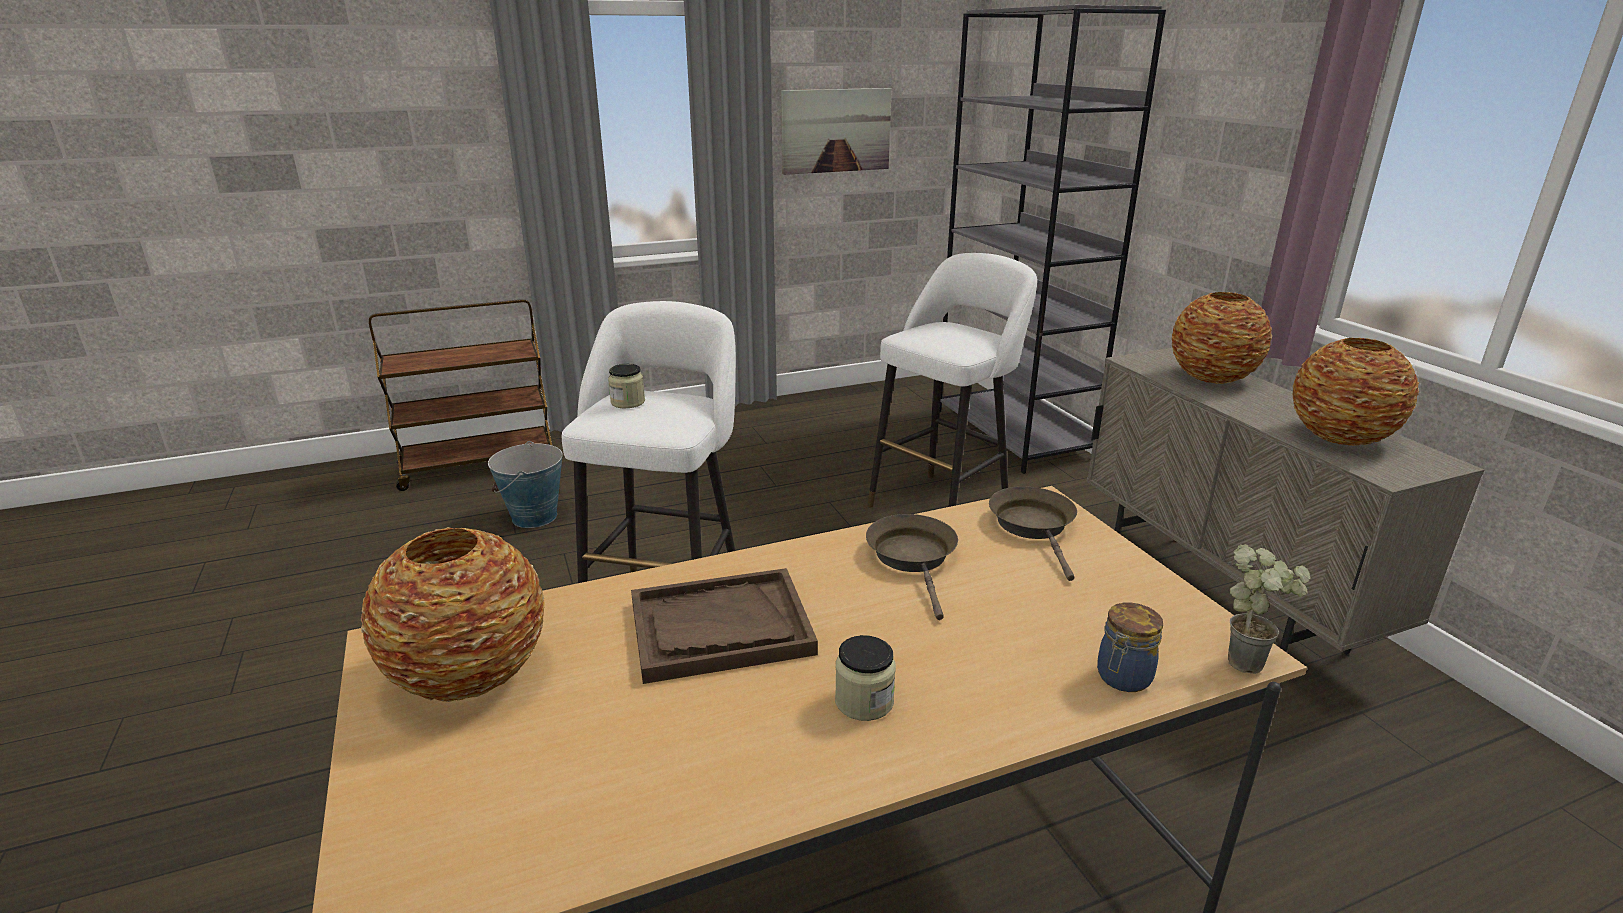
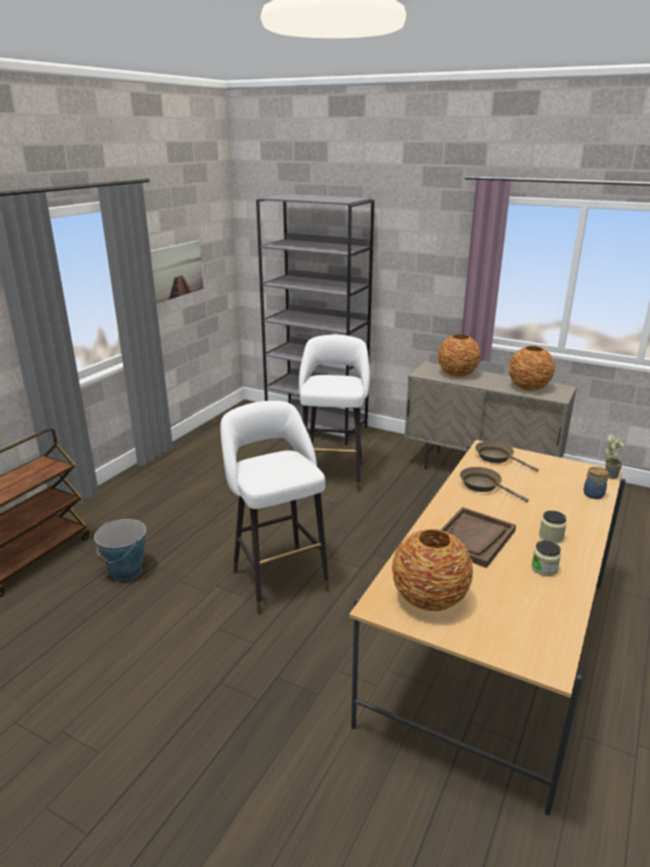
camera: 40 degrees left, 0 degrees up
jar [608,364,645,408] -> jar moved to [531,540,561,576]

